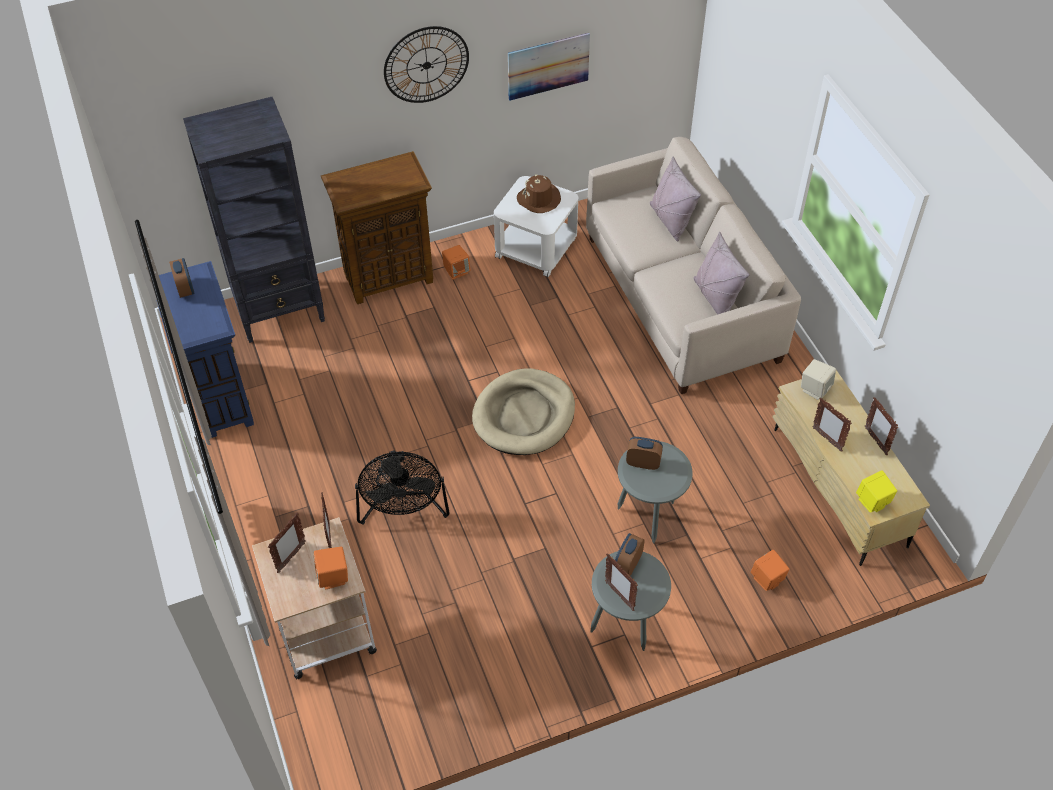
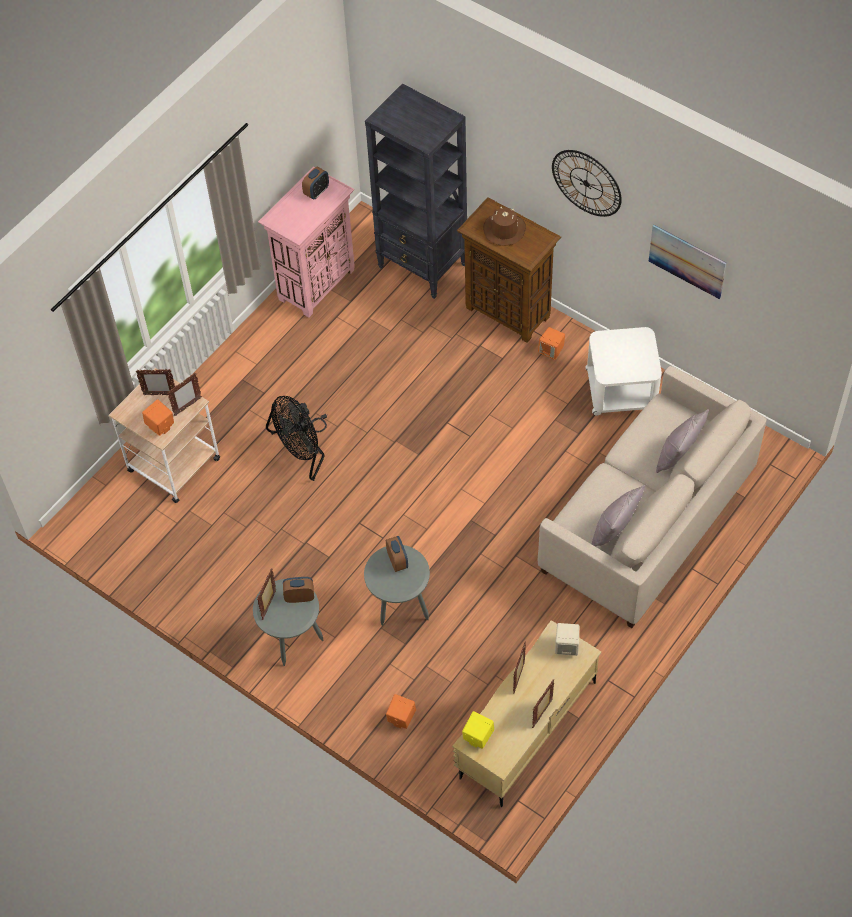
camera: 60 degrees right, 5 degrees up
blue cabinet [156,261,254,438] -> pink cabinet [258,167,355,317]
beige dog bed [472,368,575,455] -> none
brown hat [517,174,561,213] -> brown hat moved to [483,207,526,246]

